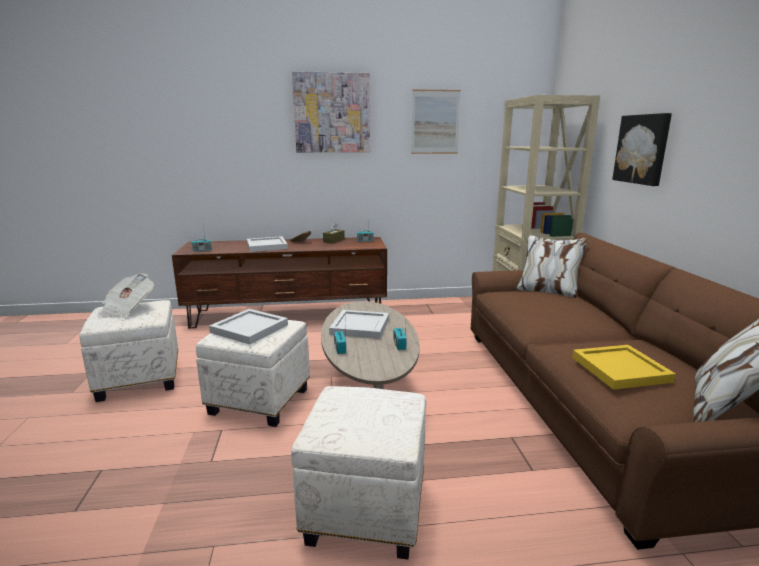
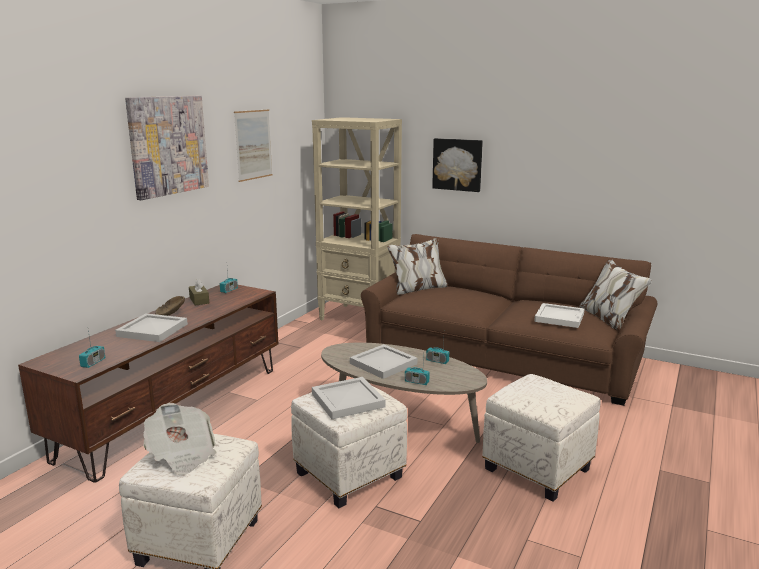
camera: 55 degrees left, 0 degrees up
yellow tray [572,345,676,390] -> white tray [534,303,584,328]

